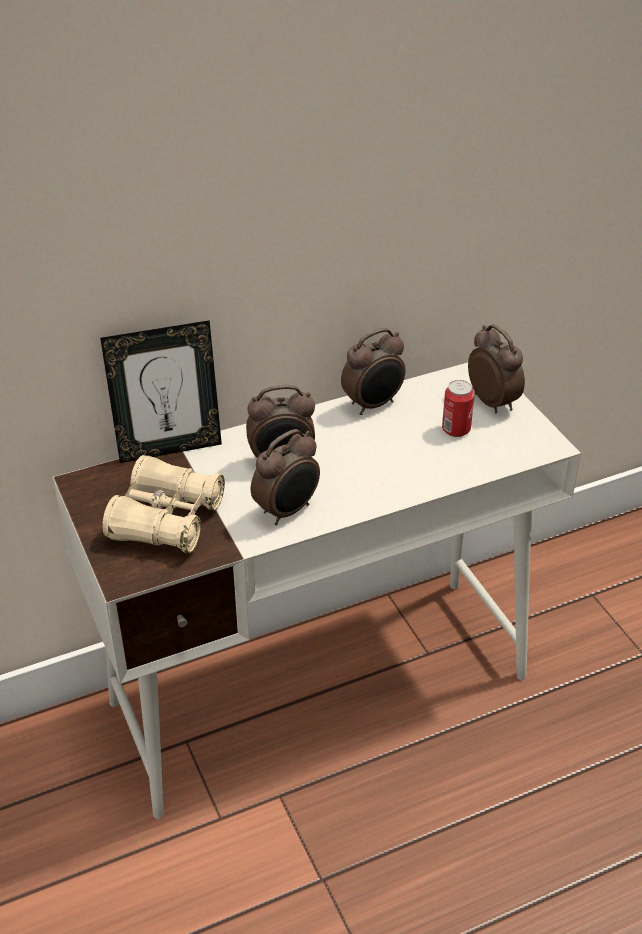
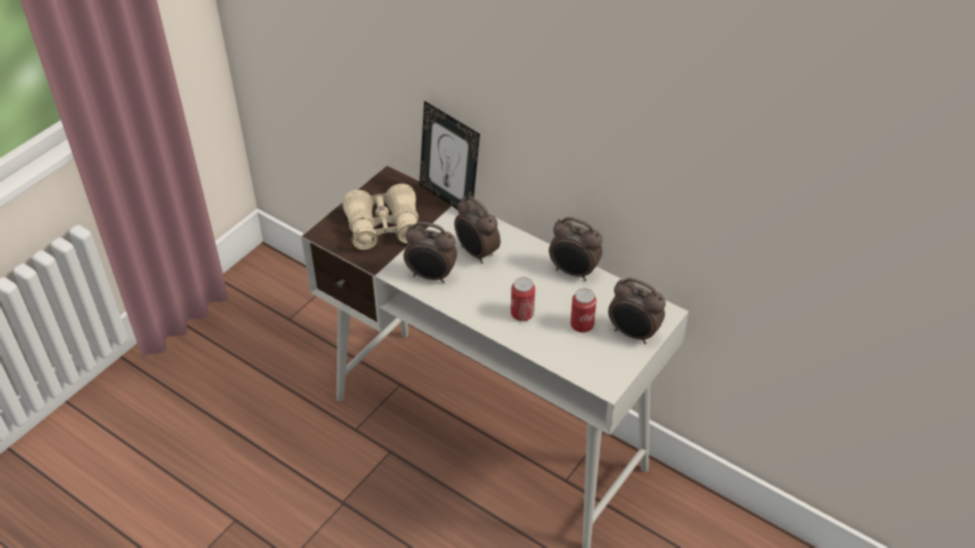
camera: 60 degrees right, 5 degrees up
alarm clock [468,324,525,414] -> alarm clock turned 90 degrees clockwise [608,278,666,344]
none -> can [511,277,535,321]

